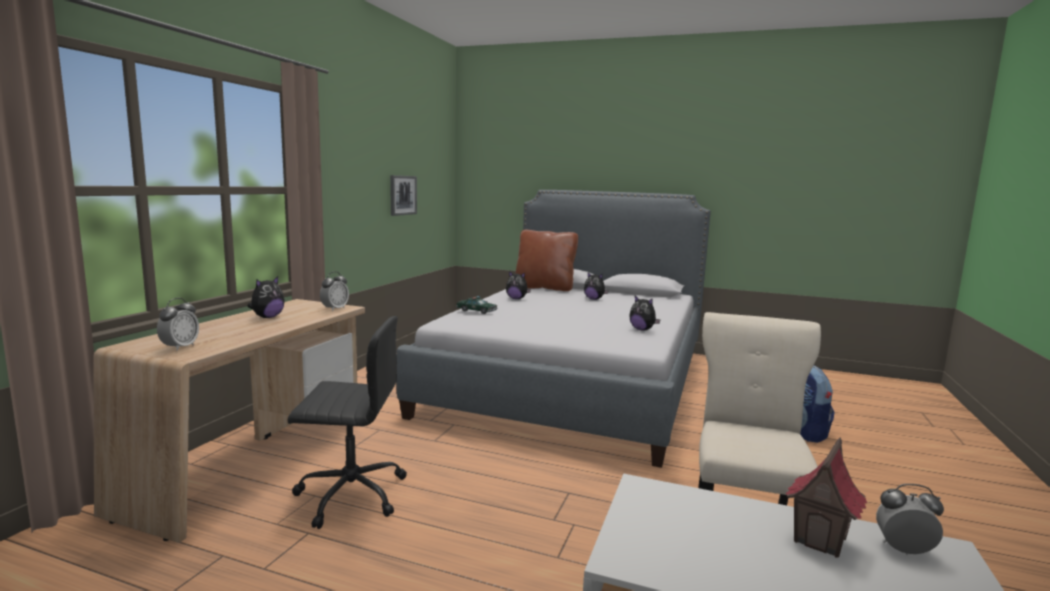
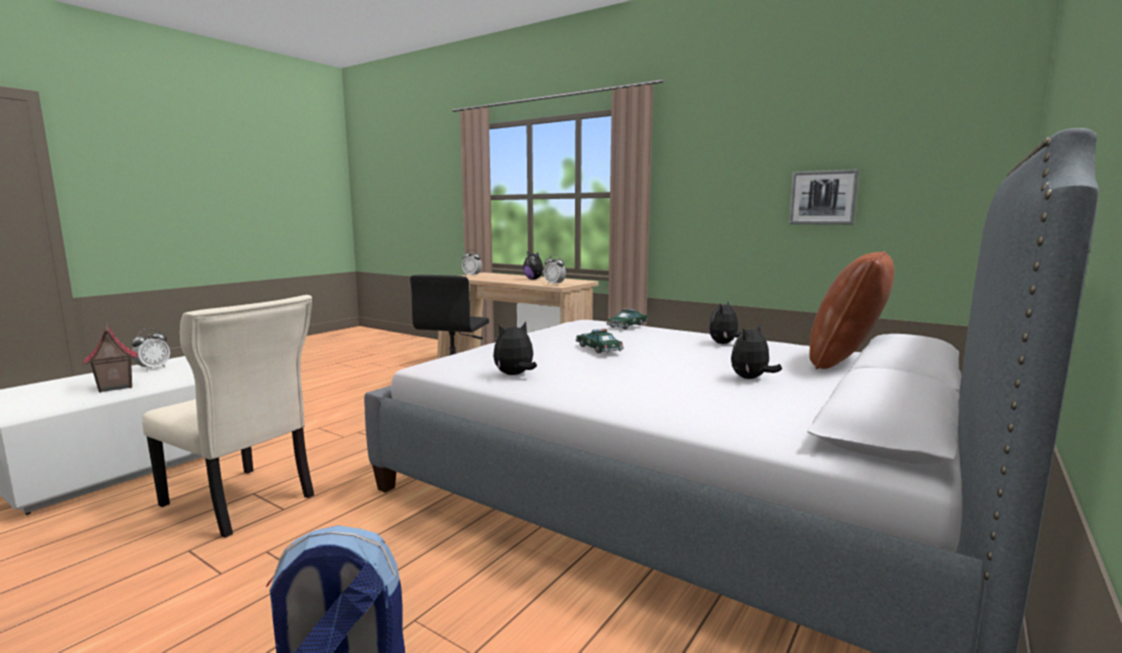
camera: 105 degrees right, 0 degrees up
alarm clock [876,484,944,555] -> alarm clock moved to [132,328,170,371]
none -> toy car [575,329,624,353]

